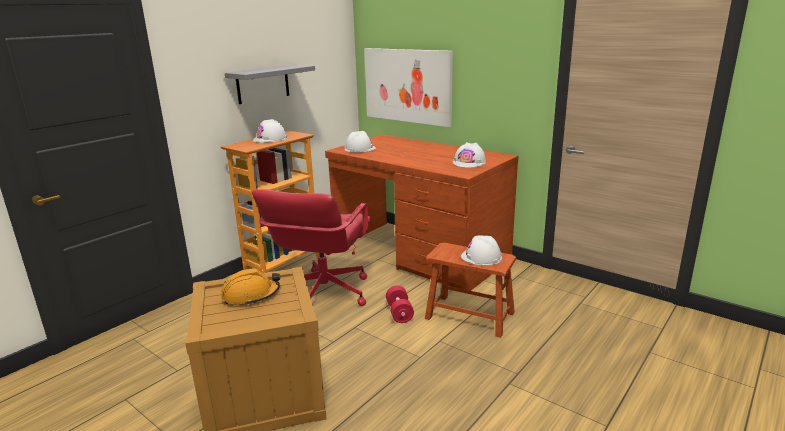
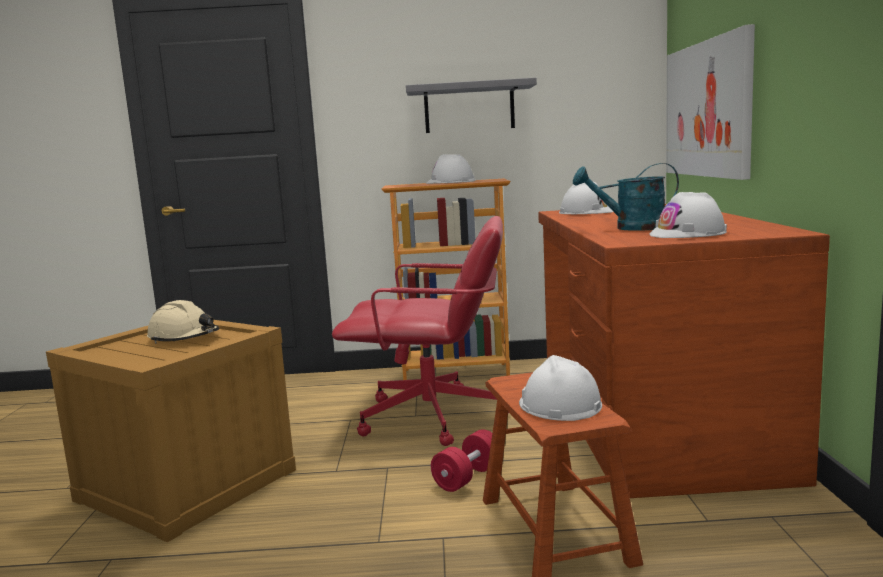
camera: 50 degrees right, 10 degrees down
orange hard hat [221,268,280,306] -> beige hard hat [147,300,219,344]
red office chair [252,189,371,306] -> red office chair turned 150 degrees counterclockwise [332,216,509,446]
none -> turquoise watering can [573,163,679,231]

